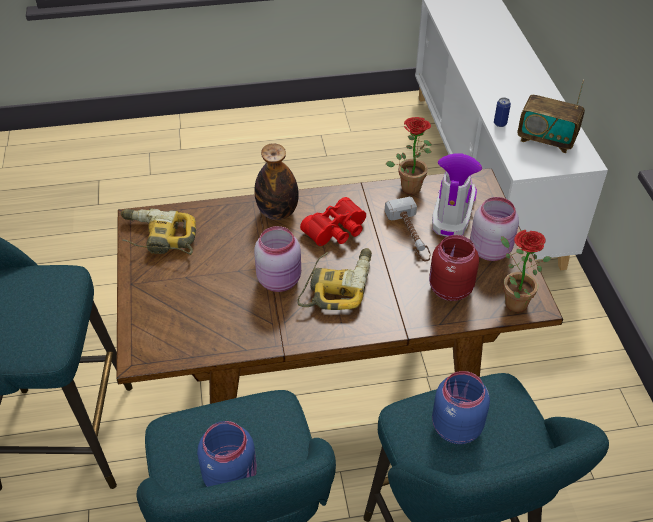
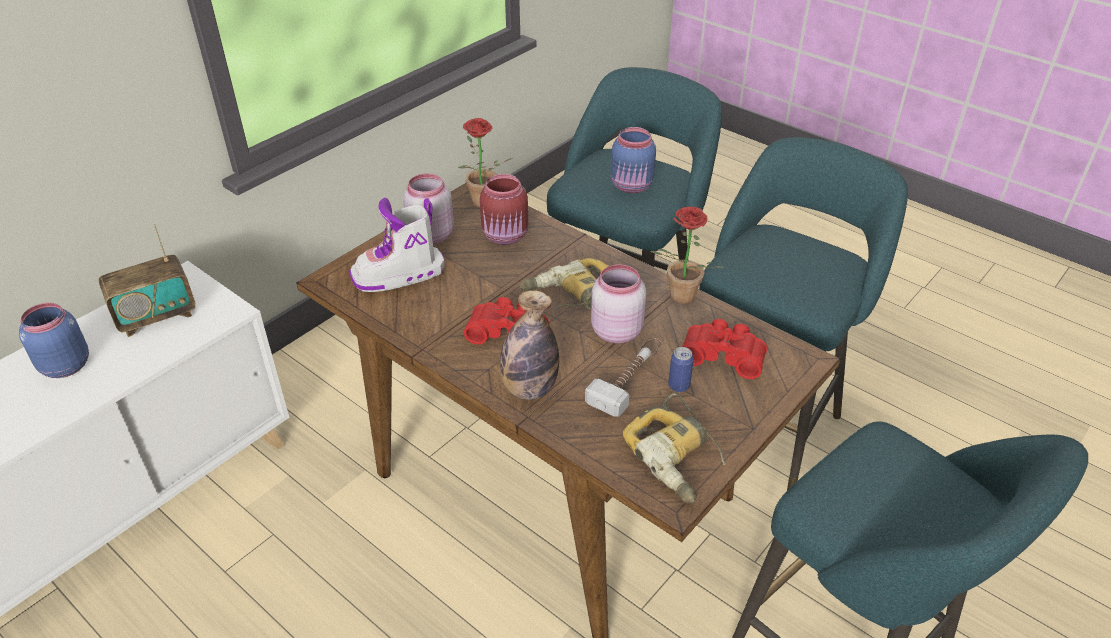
camera: 130 degrees left, 5 degrees down
blue jar [197,421,257,487] -> blue jar moved to [19,303,89,378]
hammer [385,197,431,261] -> hammer moved to [585,338,661,417]
potted plant [386,117,432,194] -> potted plant moved to [650,207,725,304]
can [494,97,511,127] -> can moved to [668,347,694,392]
radio [518,79,585,153] -> radio turned 75 degrees clockwise [99,223,196,337]
none -> red binoculars [682,319,767,379]

